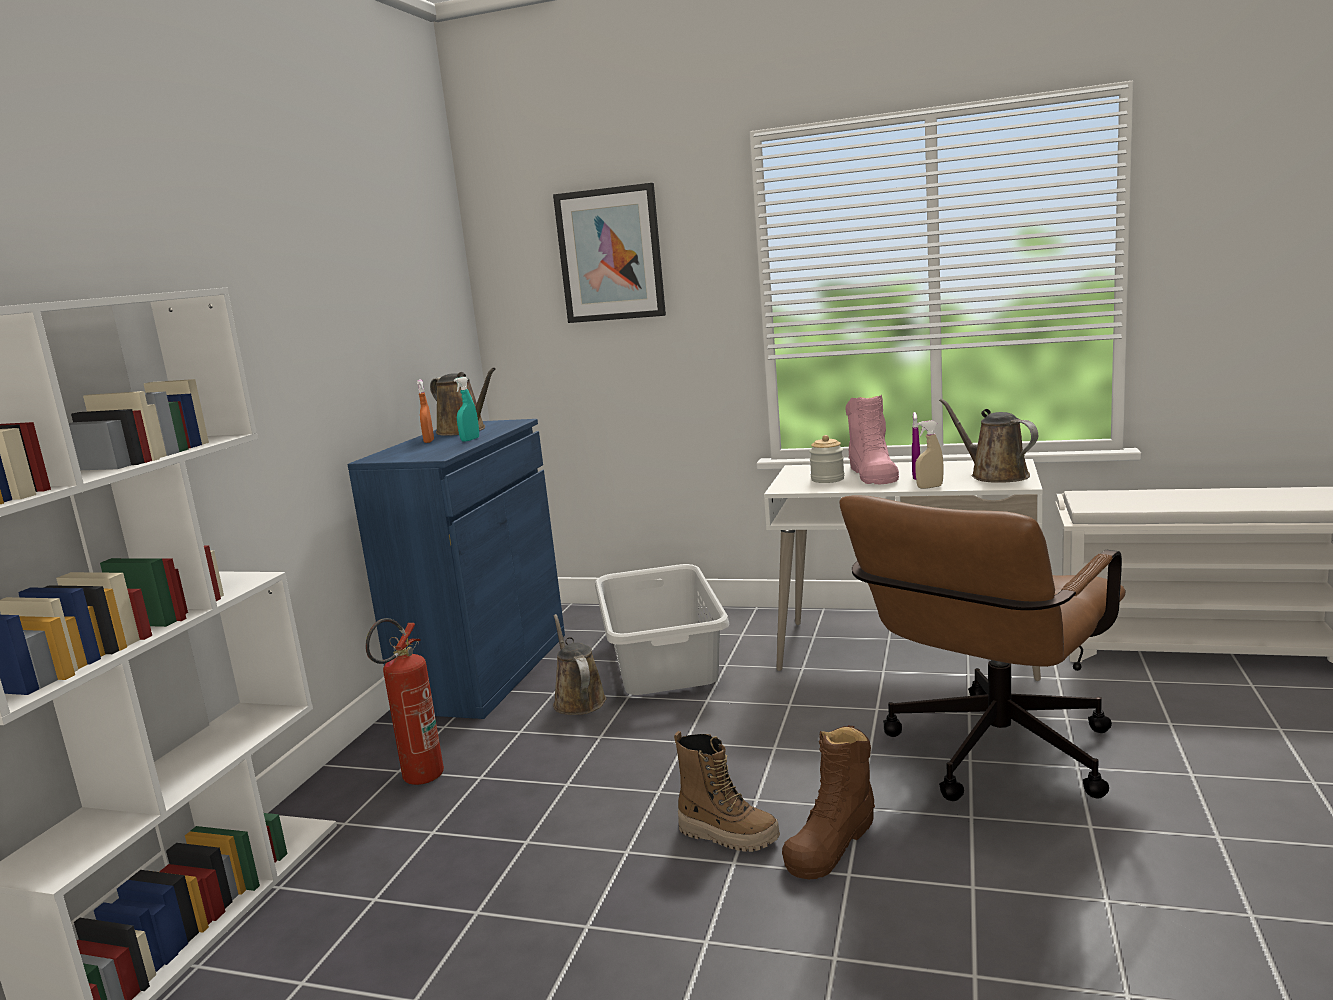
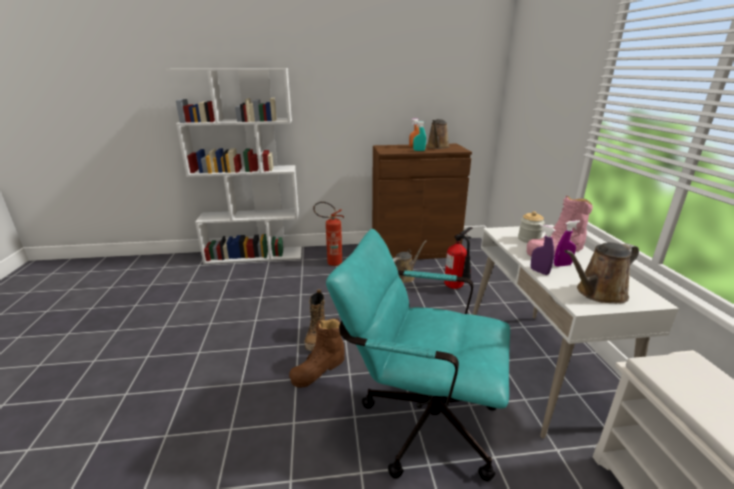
camera: 65 degrees right, 10 degrees up
blue cabinet [348,419,565,719] -> brown cabinet [372,144,472,260]
picture [553,183,666,323] -> none
grey laundry basket [595,564,729,695] -> fire extinguisher [444,227,472,289]
brown boot [782,725,875,879] -> brown boot turned 60 degrees counterclockwise [289,318,345,388]
brown office chair [839,495,1126,801] -> turquoise office chair [326,229,510,482]
beige spray bottle [915,420,944,489] -> purple spray bottle [531,224,556,275]
brown watering can [939,398,1038,483] -> brown watering can turned 150 degrees counterclockwise [565,242,639,303]

